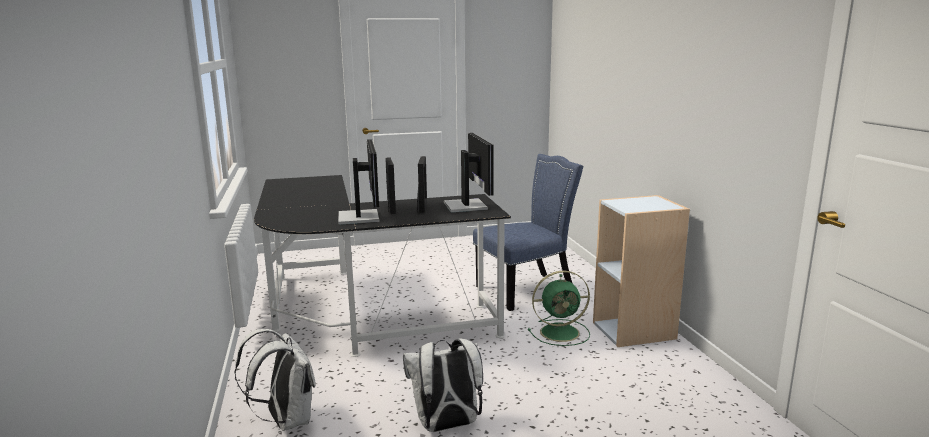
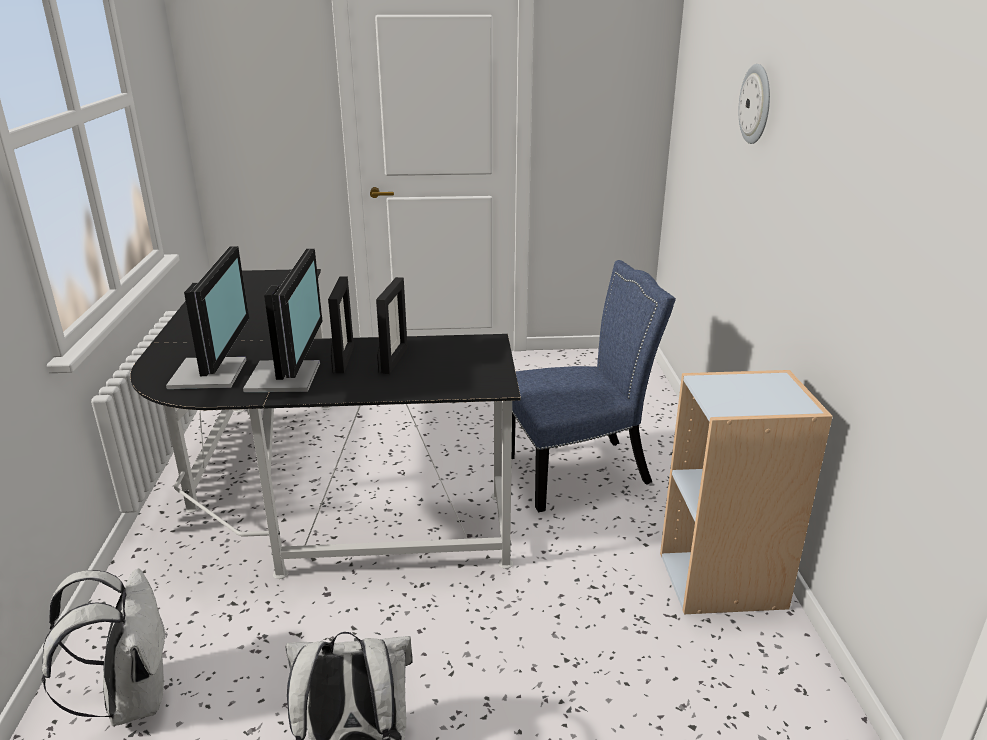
camera: 10 degrees right, 10 degrees up
monitor [444,133,494,212] -> monitor moved to [166,246,249,389]
green fan [528,271,590,346] -> none
none -> wall clock [738,64,770,144]

